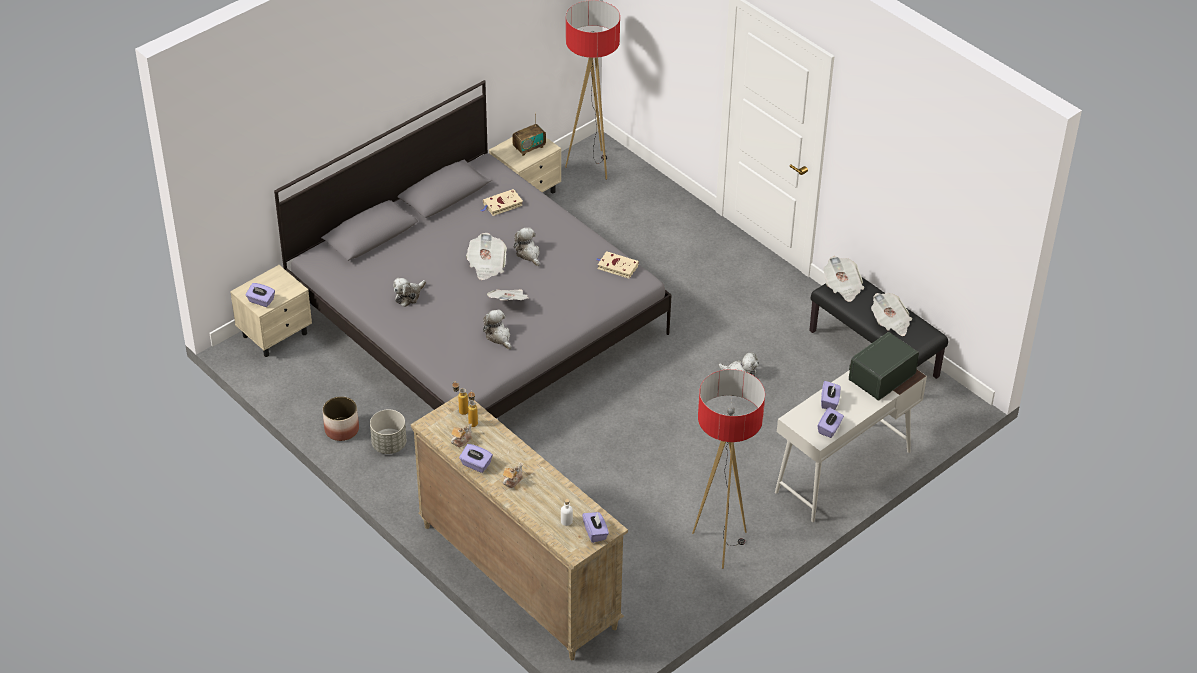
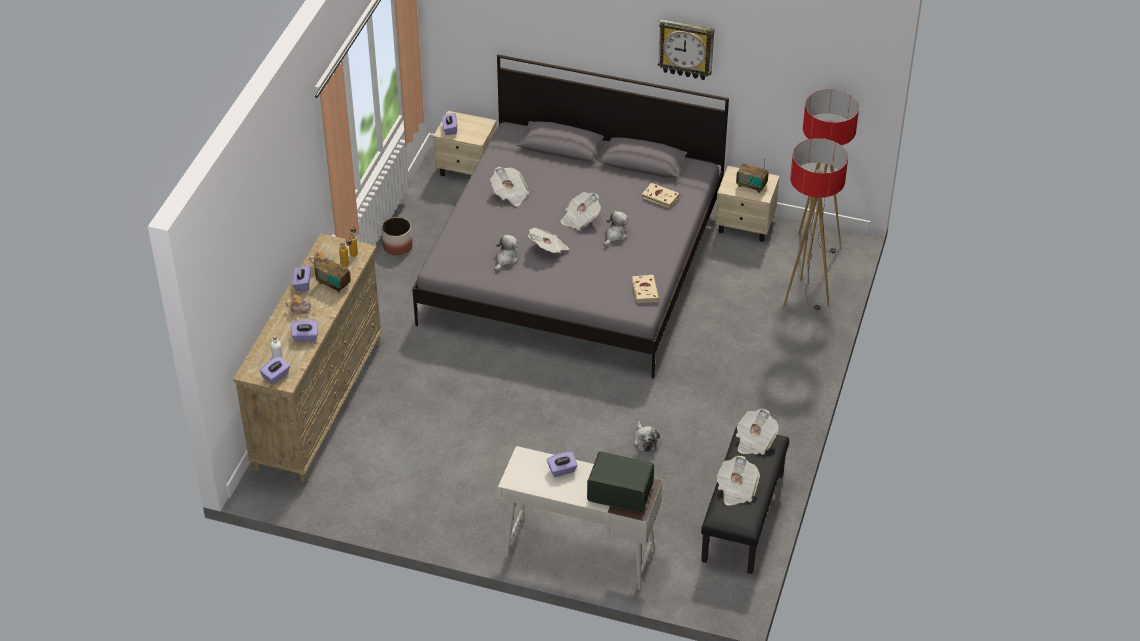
camera: 60 degrees right, 0 degrees up
grey planter [370,409,406,454] -> none
plush toy [393,278,426,307] -> newspaper [490,167,529,206]
floor lamp [692,369,765,569] -> floor lamp moved to [783,138,848,310]
purple tissue box [818,407,844,438] -> purple tissue box moved to [291,320,318,342]
none -> radio [315,256,351,293]
none -> wall clock [658,19,714,80]

